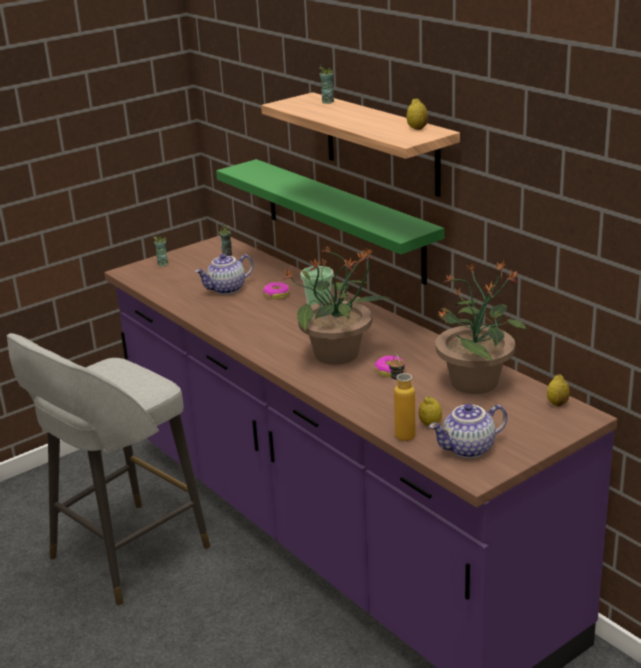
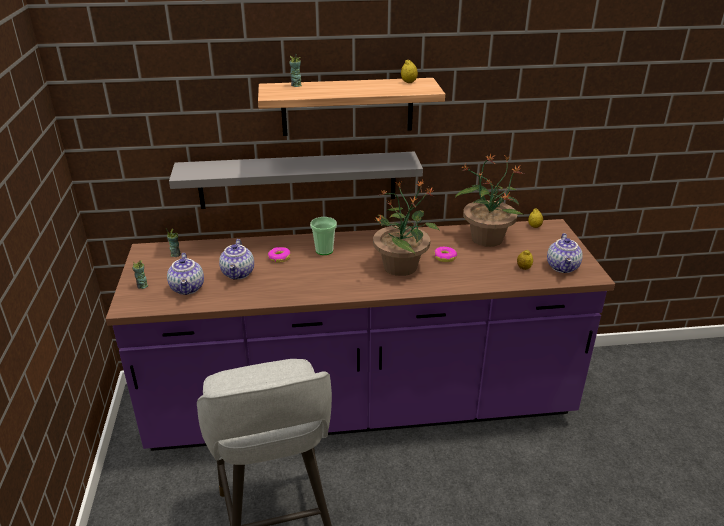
camera: 60 degrees left, 5 degrees up
green shelf [216,159,444,285] -> grey shelf [169,152,423,209]
bottle [389,354,416,441] -> none
none -> teapot [167,253,204,295]

